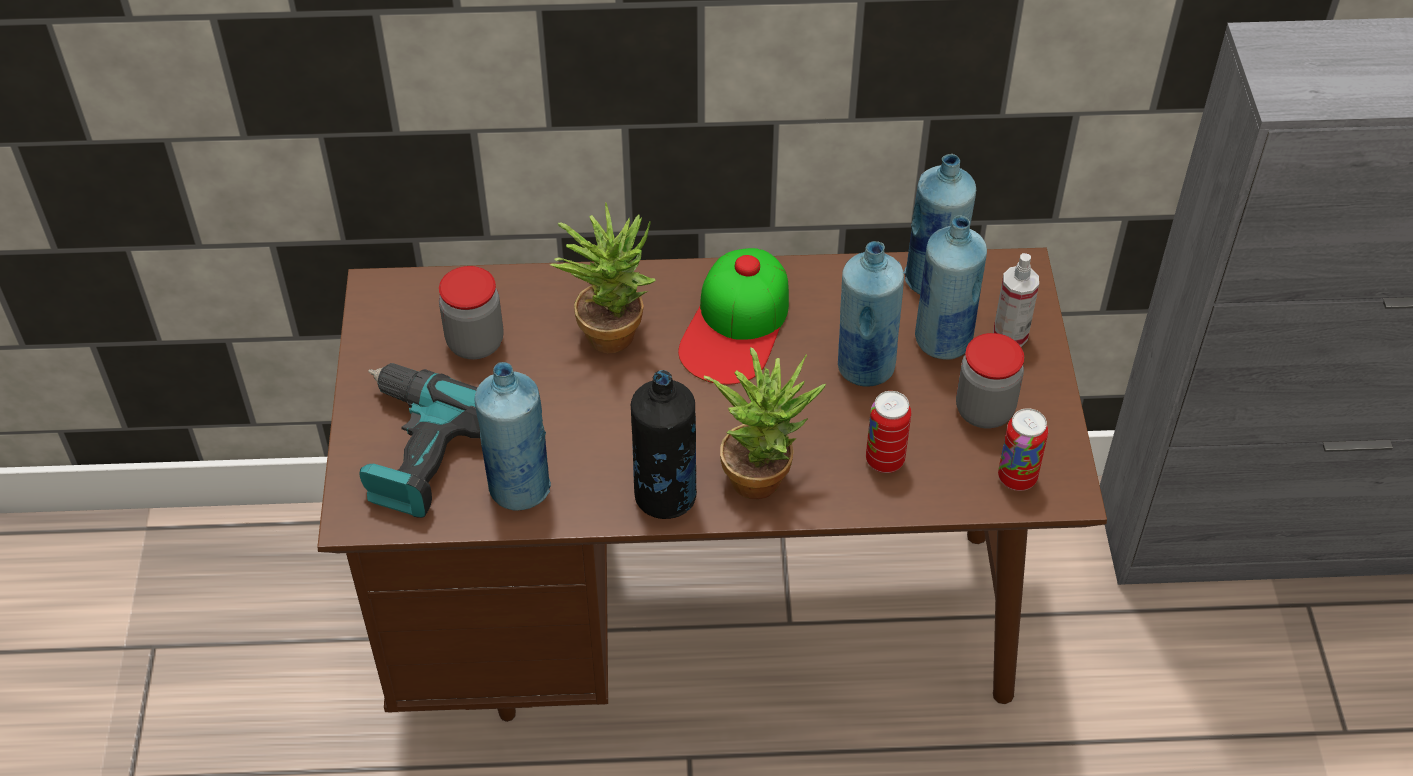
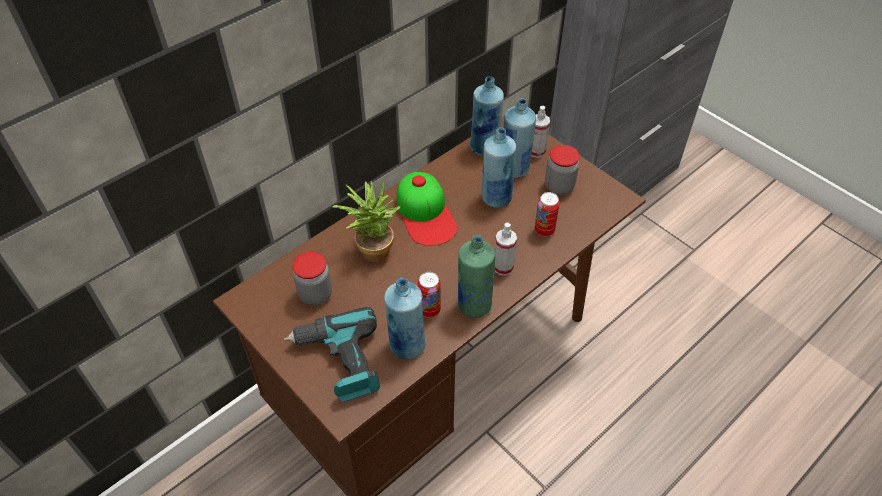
camera: 40 degrees left, 0 degrees up
black bottle [631,370,697,519] -> green bottle [458,235,495,318]
potted plant [704,347,826,499] -> spray bottle [495,223,517,276]
can [998,408,1048,491] -> can moved to [417,272,441,318]

